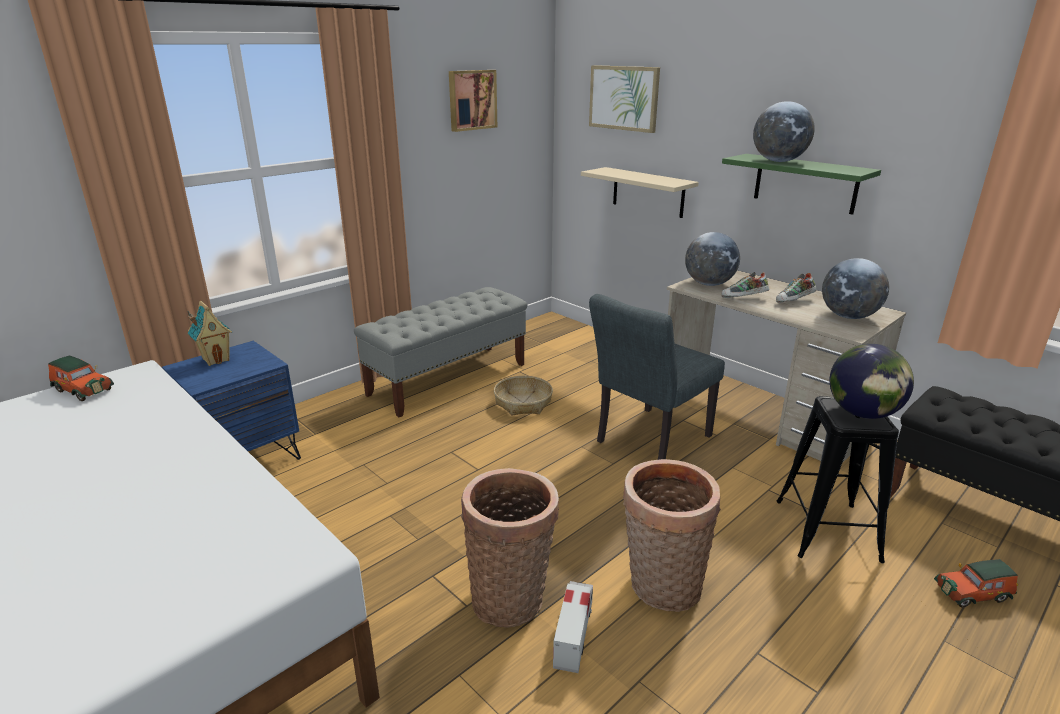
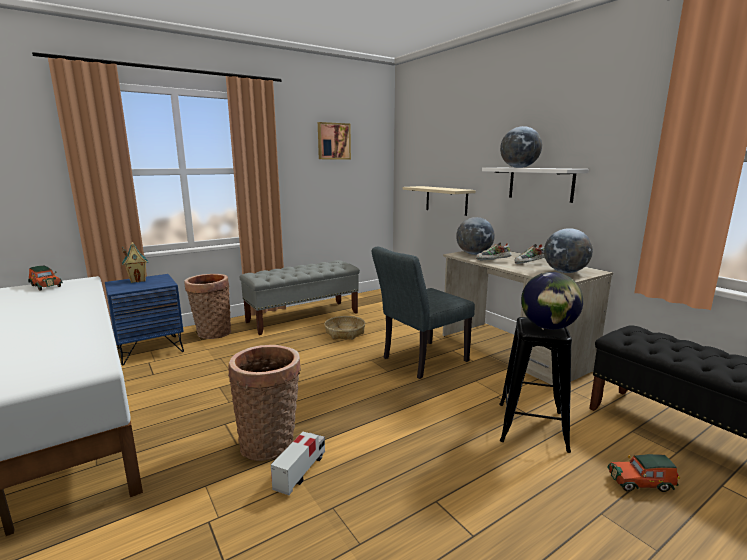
camera: 10 degrees right, 10 degrees down
picture [589,65,660,133] -> none
basket [623,459,721,612] -> basket moved to [184,274,231,339]
green shelf [722,154,881,215] -> white shelf [482,168,589,203]

